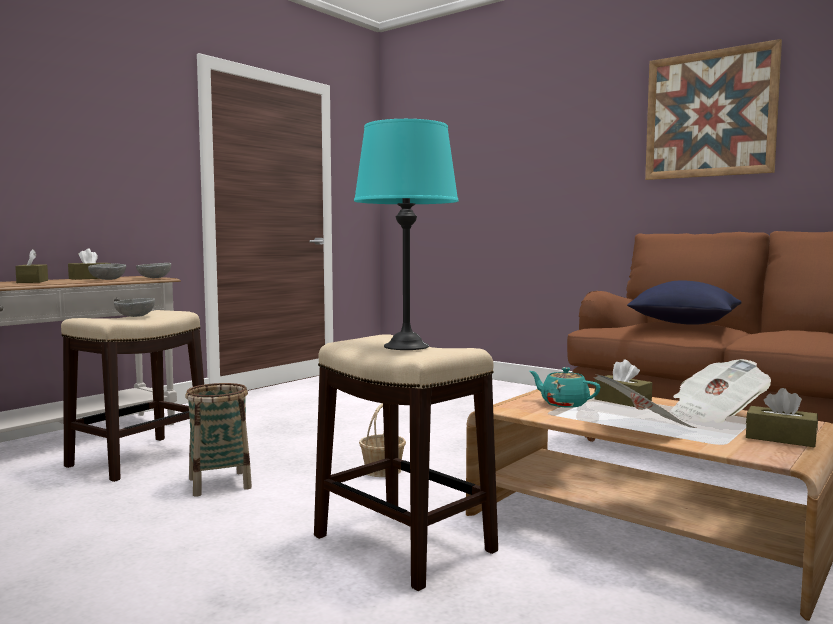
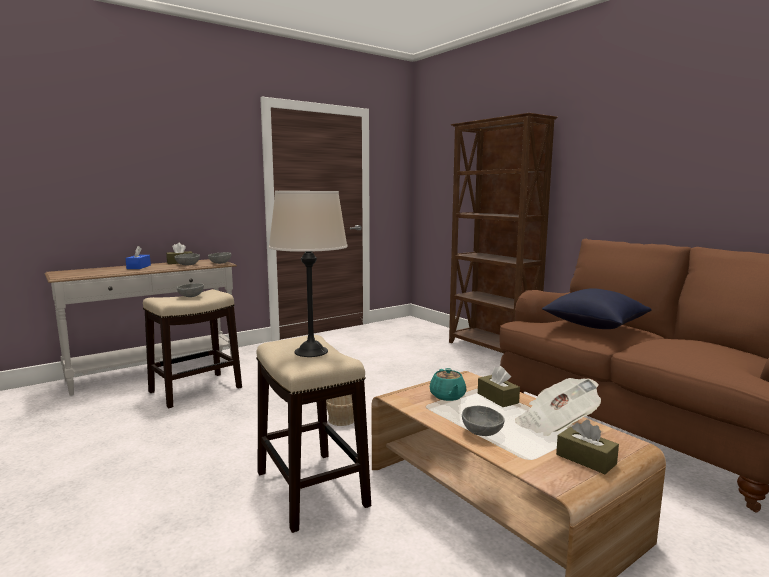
camera: 15 degrees right, 5 degrees up
brown tissue box [15,249,48,283] -> blue tissue box [125,246,151,269]
basket [185,383,252,496] -> none
turquoise table lamp [354,119,459,350] -> beige table lamp [269,191,348,357]
turquoise teapot [529,367,600,408] -> turquoise teapot turned 150 degrees counterclockwise [430,368,466,401]
newspaper [593,375,696,428] -> grey bowl [462,406,504,436]
picture [645,39,782,180] -> none
none -> brown bookcase [449,113,558,353]

